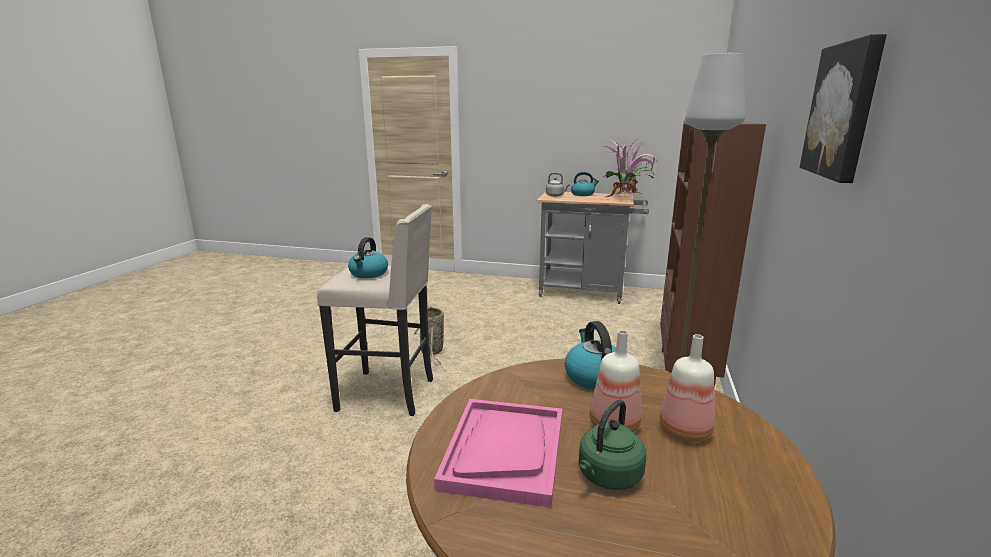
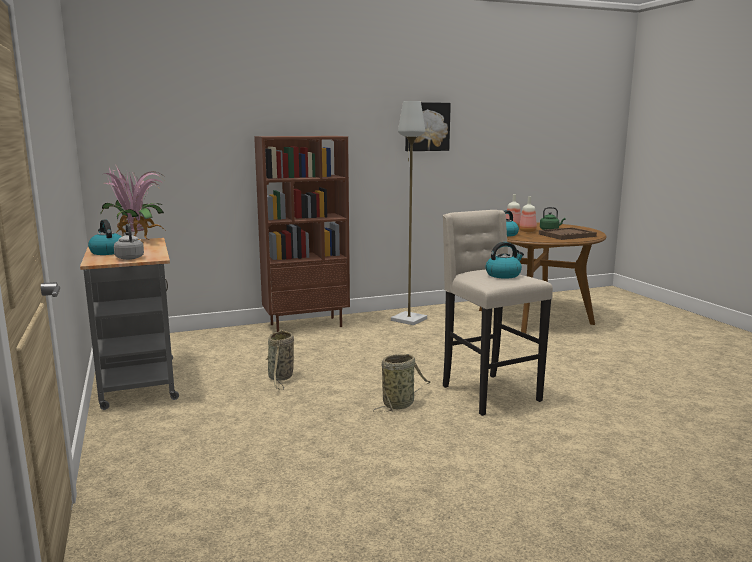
camera: 125 degrees left, 5 degrees down
pink tray [434,399,562,508] -> brown tray [539,227,597,240]
none -> basket [266,329,294,390]

